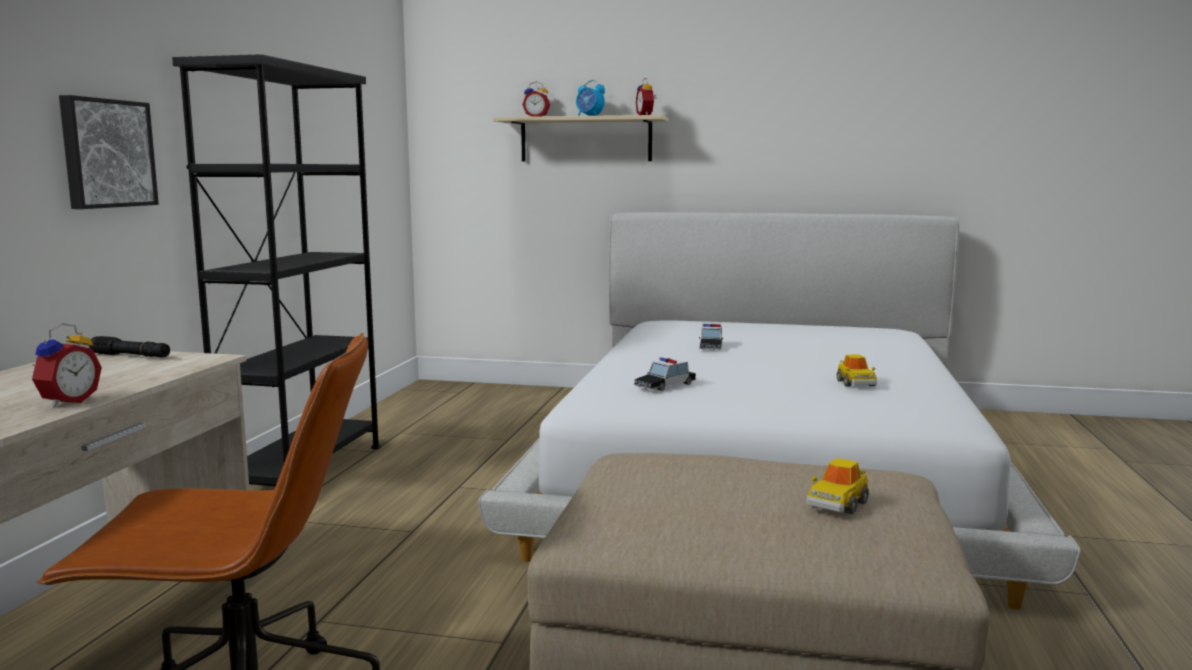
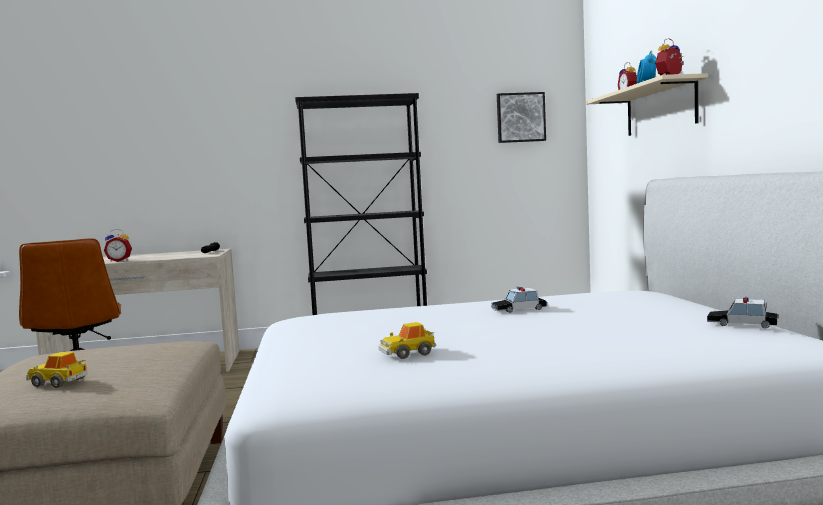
camera: 70 degrees right, 5 degrees down
picture [59,95,159,209] -> picture moved to [497,92,546,143]
toy car [634,357,696,391] -> toy car moved to [707,297,777,328]

